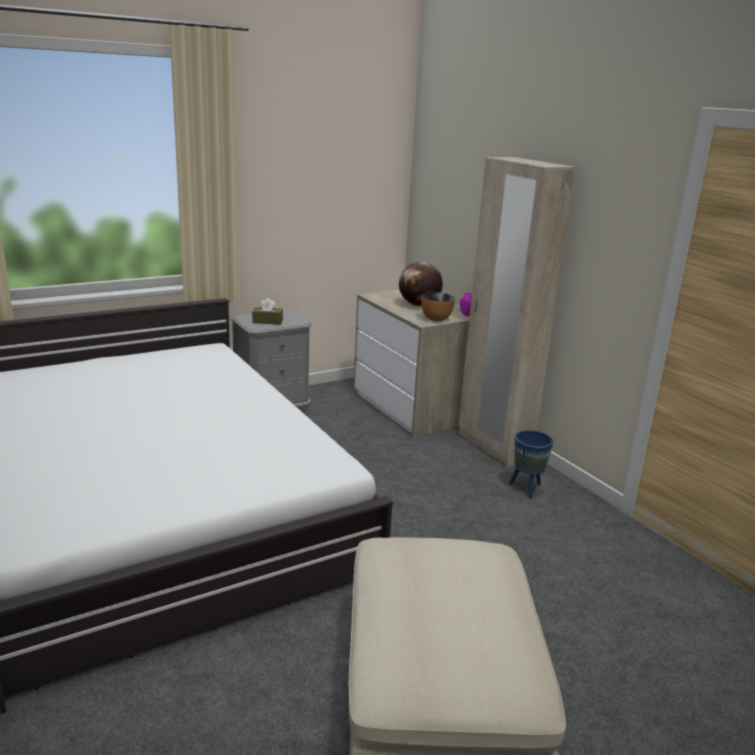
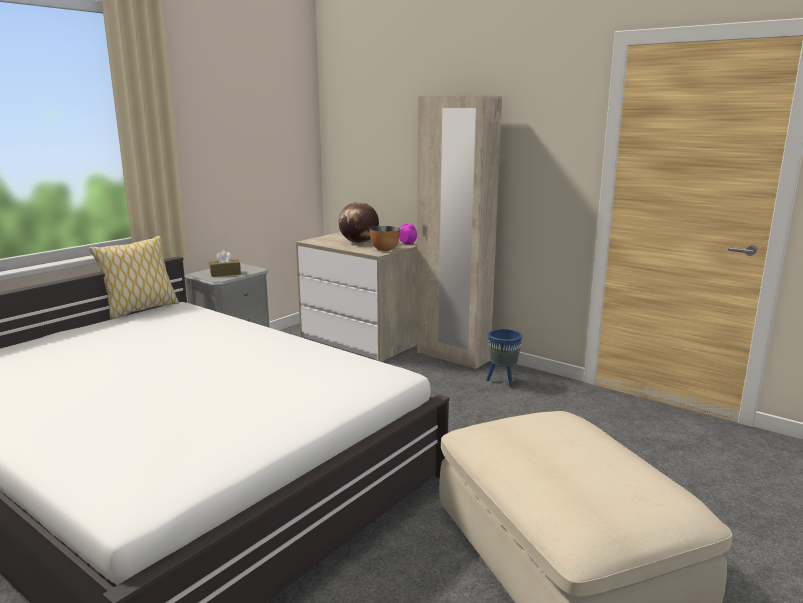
camera: 20 degrees left, 5 degrees down
none -> pillow [89,236,179,319]

